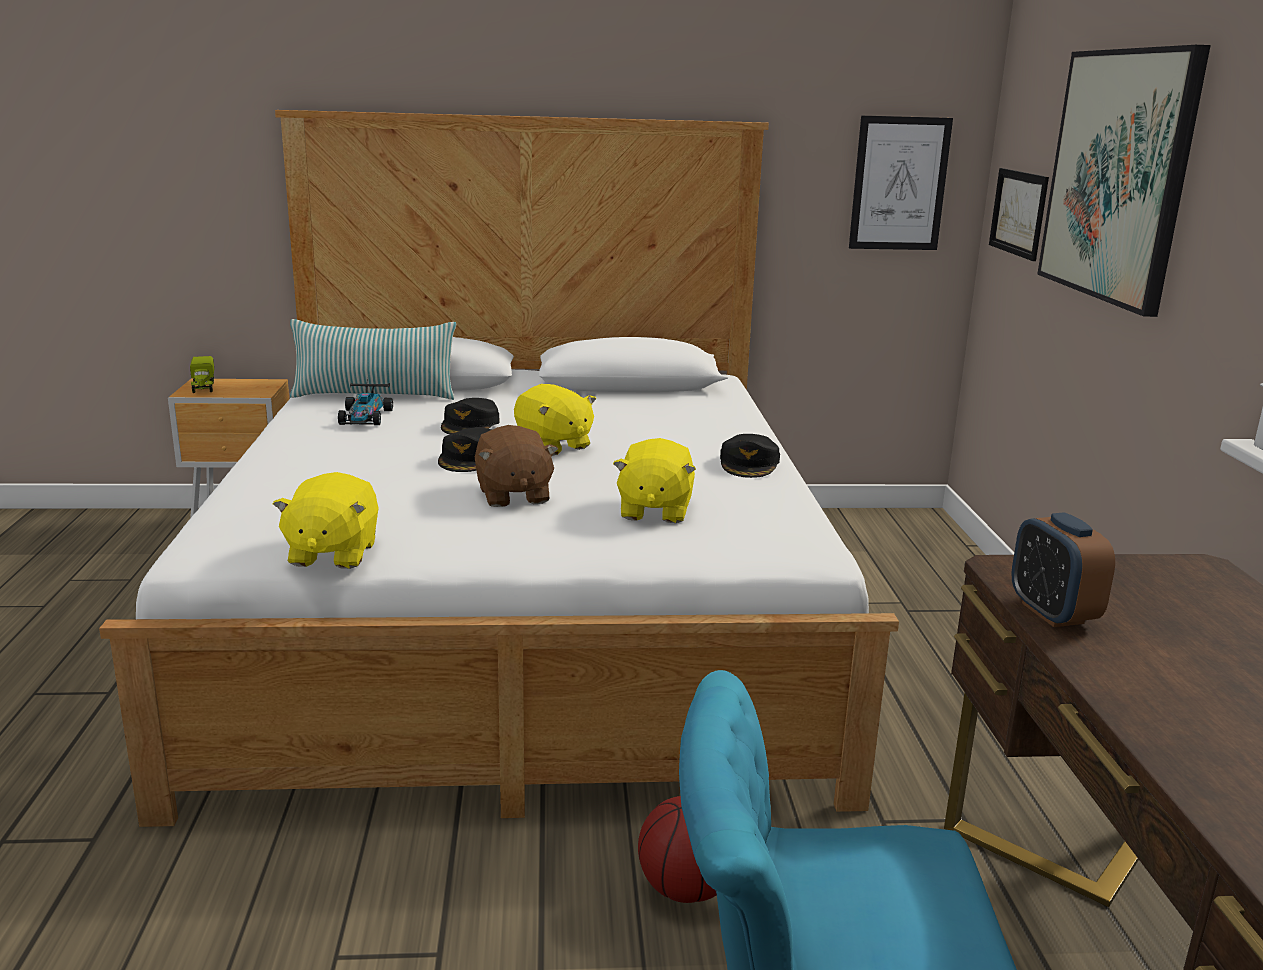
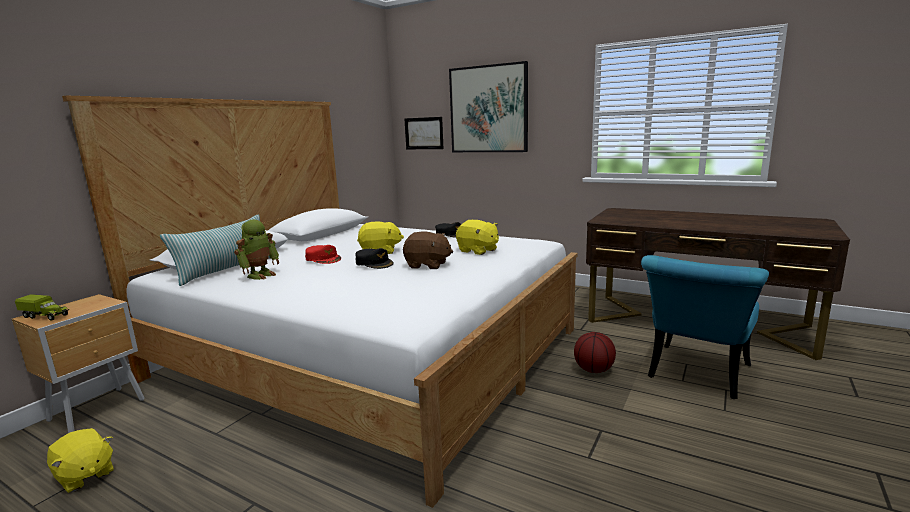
camera: 55 degrees left, 5 degrees down
yellow plush toy [273,472,379,569] -> yellow plush toy moved to [47,428,114,493]
toy car [338,378,393,425] -> toy robot [234,219,279,280]
black cap [441,398,499,435] -> red cap [305,245,341,264]
picture [849,116,953,250] -> none
alarm clock [1011,512,1115,627] -> none

